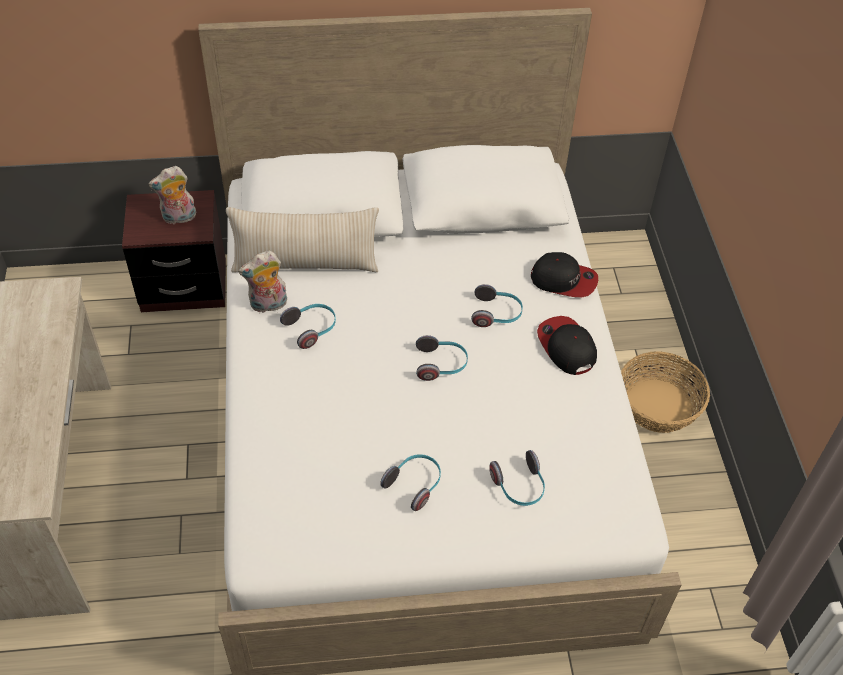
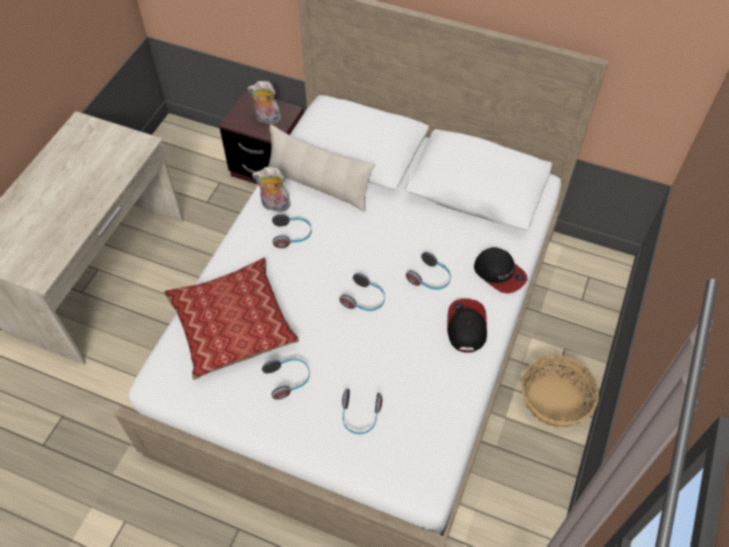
camera: 30 degrees right, 5 degrees up
none -> pillow [164,257,299,380]

